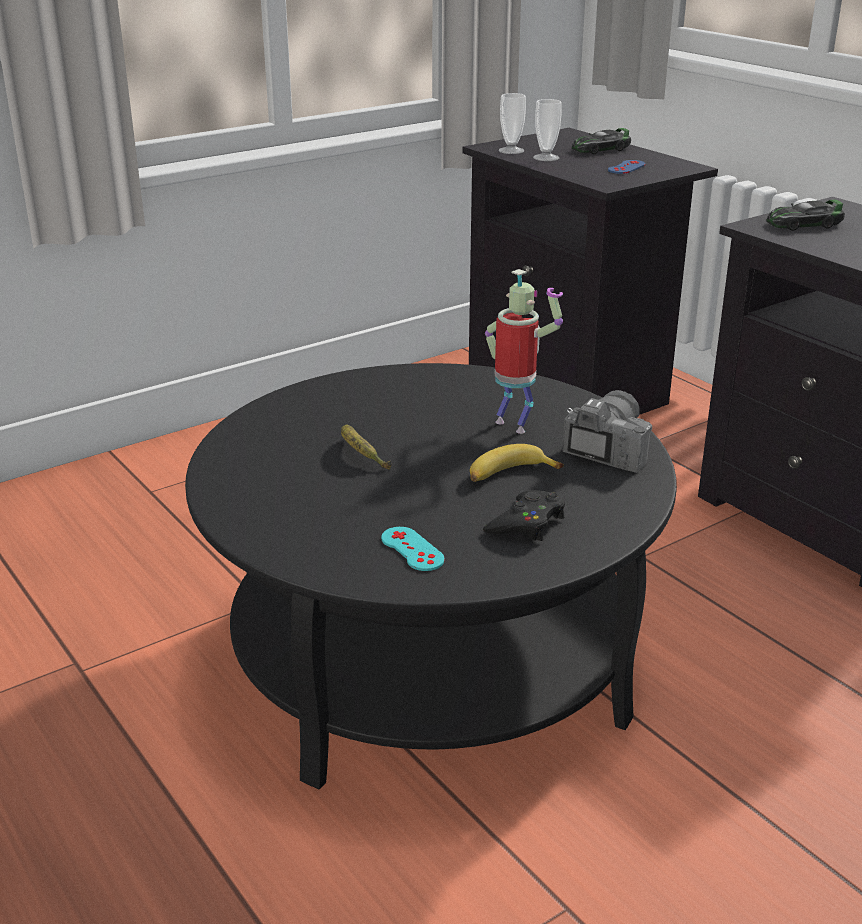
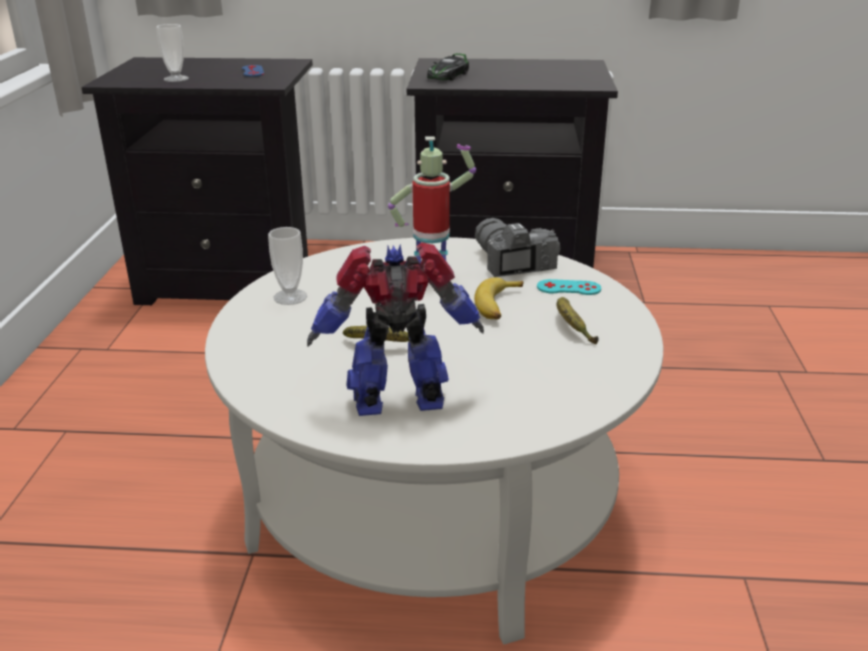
camera: 50 degrees left, 0 degrees up
black coffee table [185,363,677,789] -> white coffee table [205,237,663,644]
turquoise game controller [381,527,445,571] -> turquoise game controller moved to [537,279,601,295]
black game controller [483,490,565,541] -> banana [557,297,599,344]
cup [499,93,526,154] -> cup moved to [268,227,307,305]
toy car [572,128,631,154] -> none
none -> toy robot [307,242,484,416]

